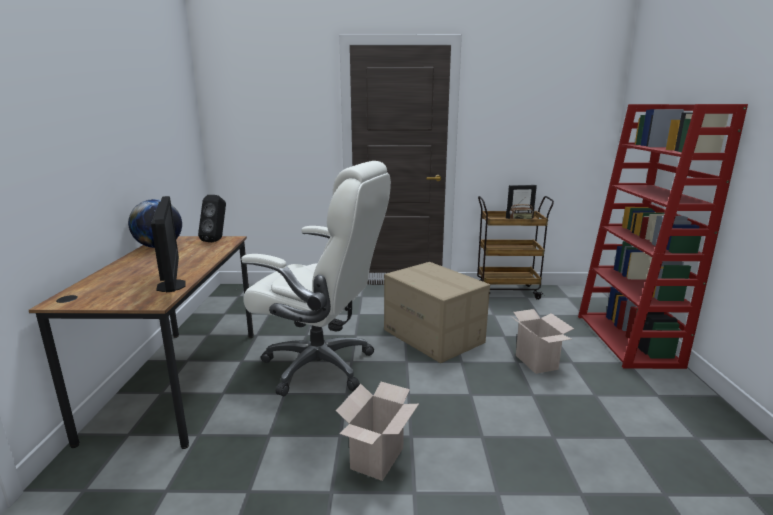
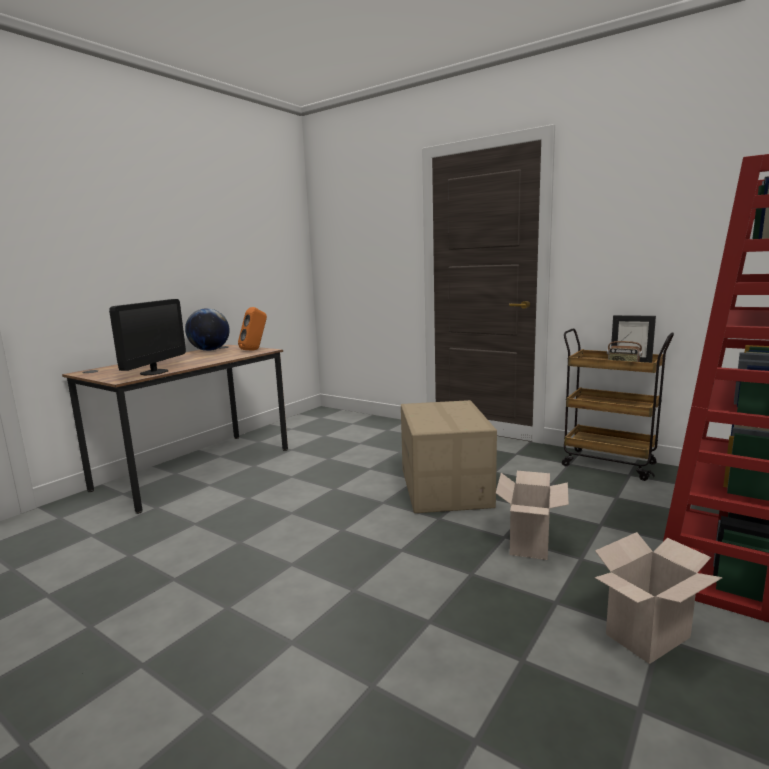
camera: 35 degrees right, 5 degrees down
black speaker [198,195,226,242] -> orange speaker [238,307,267,350]
white office chair [241,161,391,396] -> none
cardboard box [336,382,419,481] -> cardboard box moved to [595,532,723,664]

